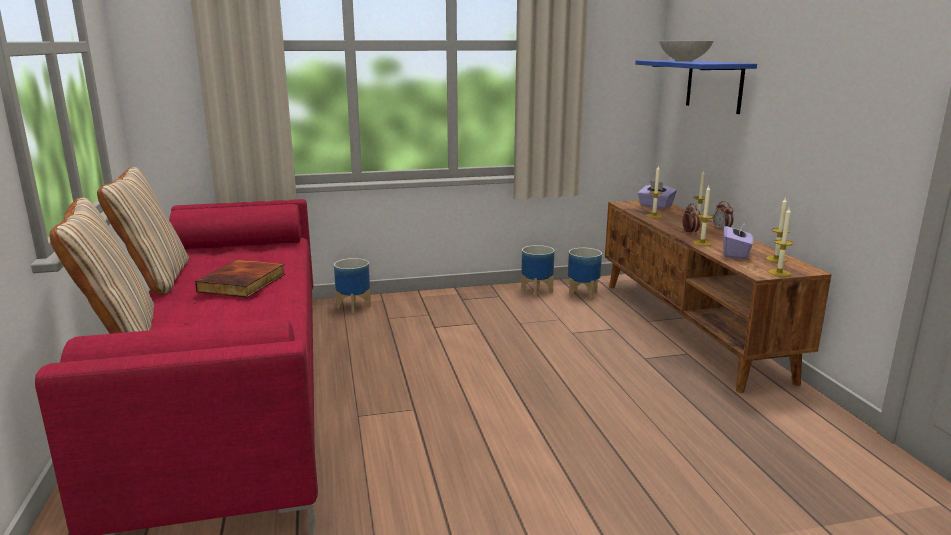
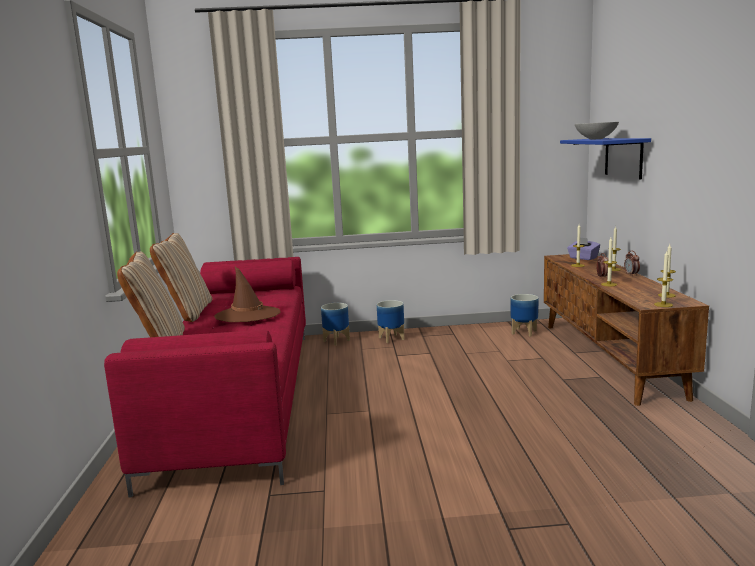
camera: 10 degrees right, 5 degrees down
book [195,260,286,298] -> brown hat [214,267,281,322]
planter [521,245,555,297] -> planter moved to [377,300,405,343]
purple tissue box [723,222,753,260] -> none

